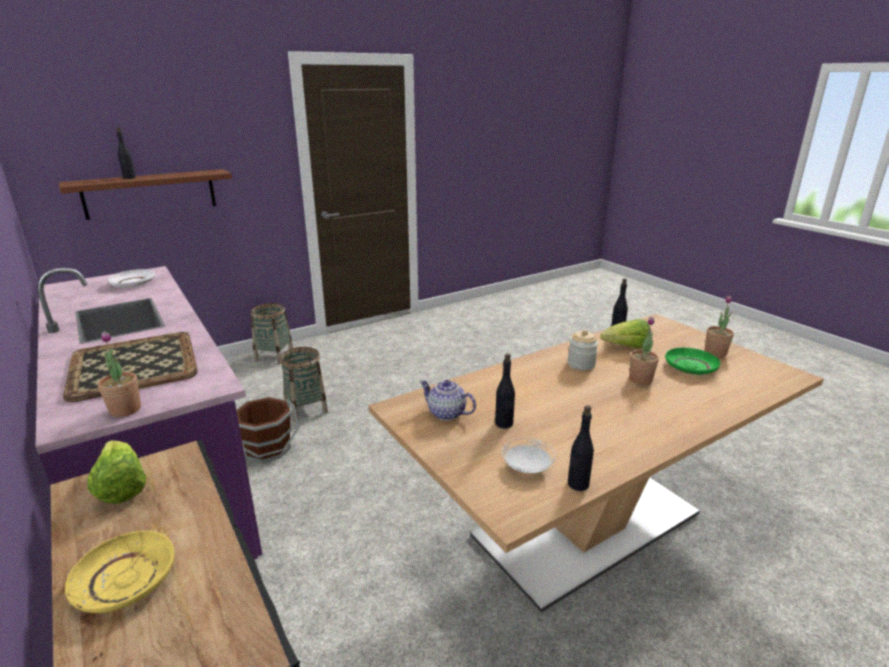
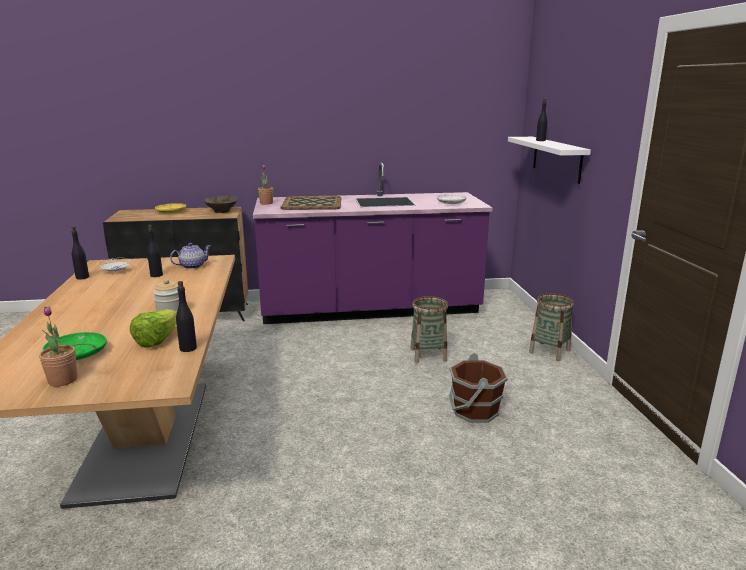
camera: 115 degrees right, 5 degrees down
brown shelf [59,169,232,220] -> white shelf [508,137,591,184]
lettuce [88,440,147,504] -> brown bowl [204,196,238,213]
brown bucket [236,396,300,463] -> brown bucket moved to [449,353,508,423]
potted plant [629,317,659,385] -> none

